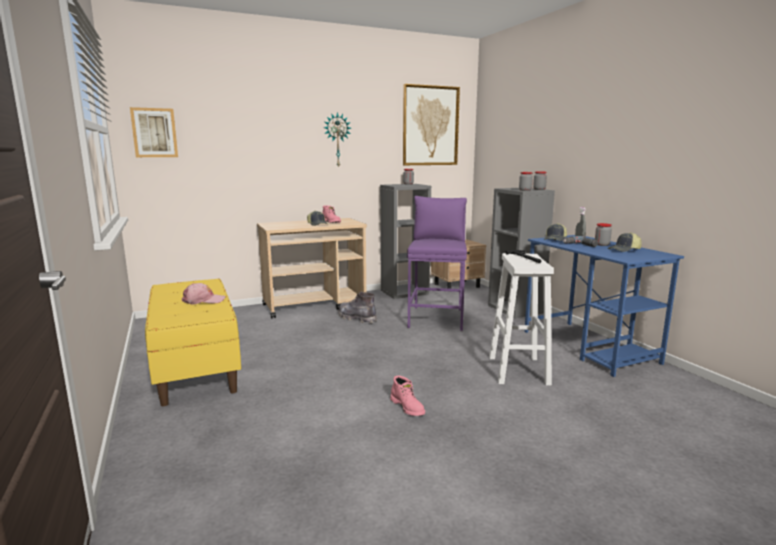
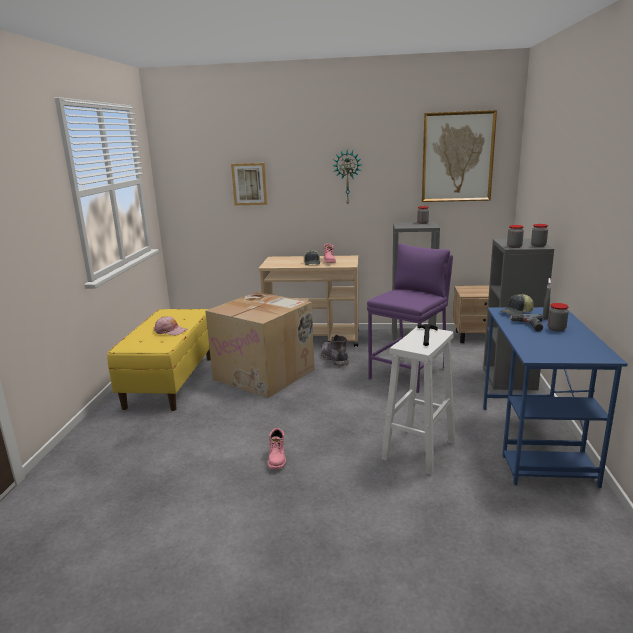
camera: 30 degrees right, 5 degrees up
picture [130,107,178,157] -> picture moved to [231,163,267,205]
cap [608,232,642,252] -> none
none -> cardboard box [205,292,315,398]

